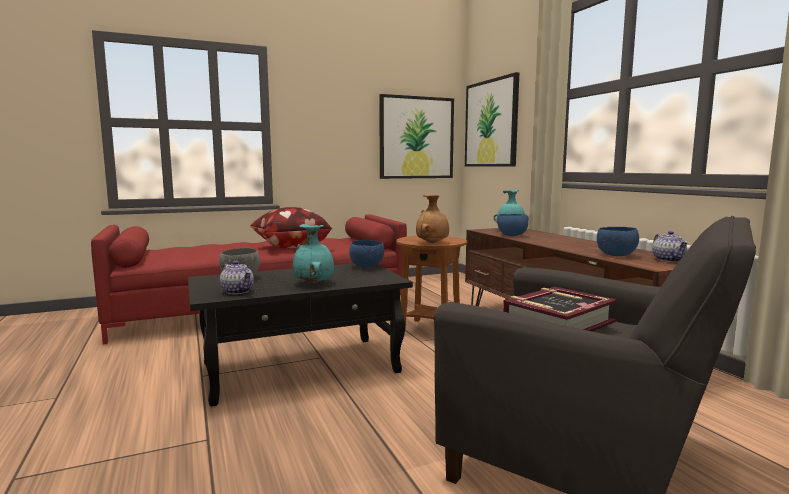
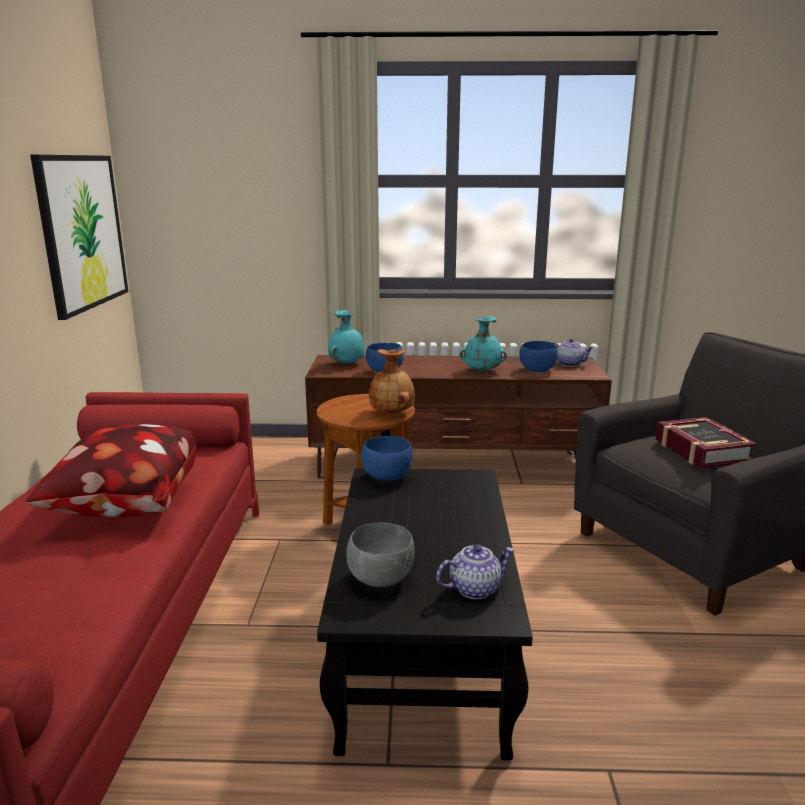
camera: 65 degrees left, 10 degrees up
turquoise vase [293,224,334,284] -> turquoise vase moved to [460,316,507,372]
picture [465,72,519,167] -> none

